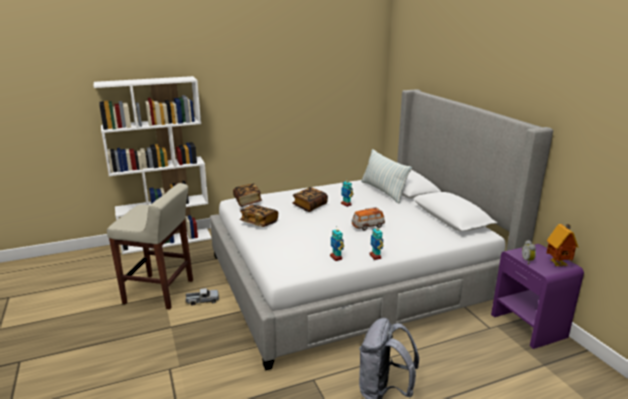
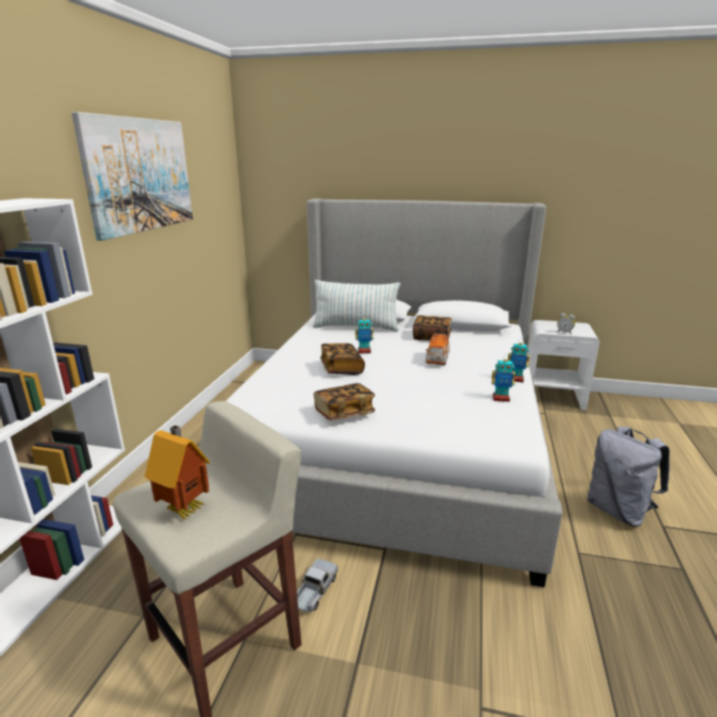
camera: 55 degrees left, 0 degrees up
book [233,183,262,207] -> book moved to [413,315,452,340]
purple nightstand [491,244,584,349] -> white nightstand [527,320,600,410]
toy house [546,224,578,267] -> toy house moved to [145,425,210,519]
none -> picture [72,112,193,241]

